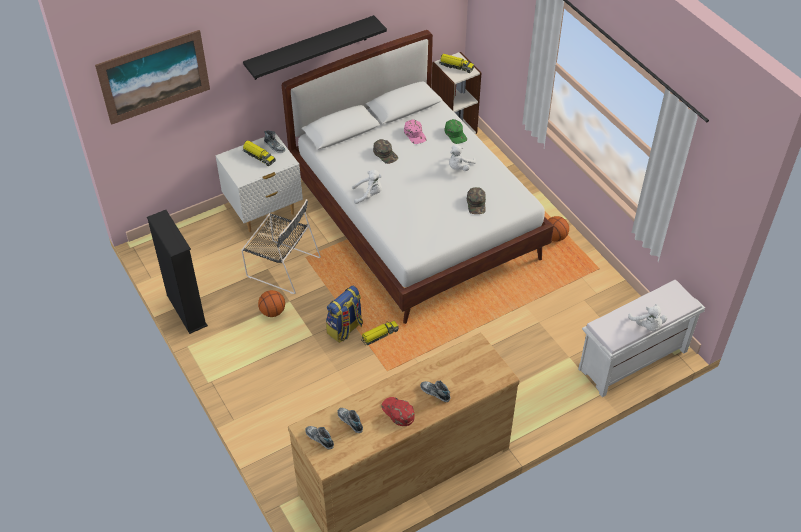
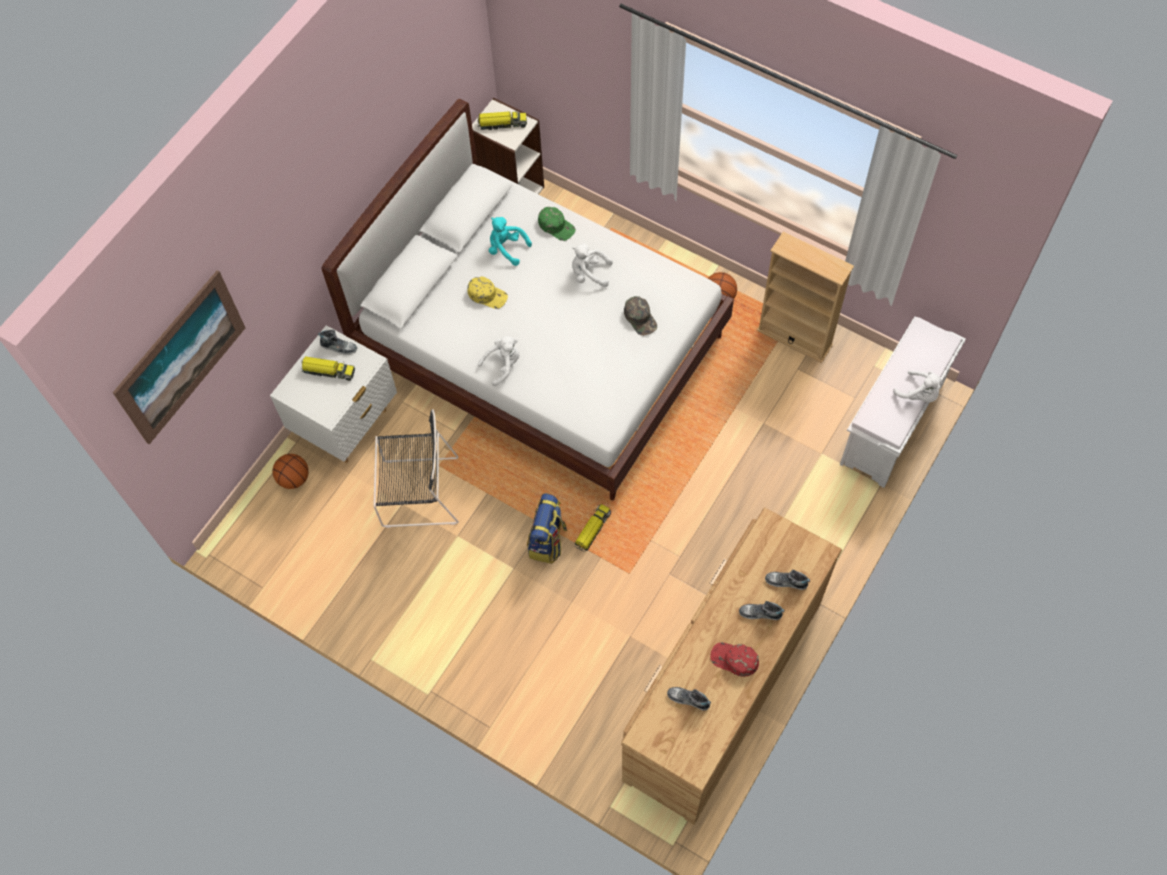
camera: 25 degrees left, 15 degrees up
black bookcase [147,210,208,334] -> none
black shelf [243,15,387,80] -> none
basketball [258,290,285,317] -> basketball moved to [273,454,309,489]
shoe [305,426,334,450] -> shoe moved to [765,570,810,590]
green cap [373,139,398,164] -> yellow cap [467,277,508,309]
pink cap [404,120,427,144] -> turquoise plush toy [489,217,532,266]
white plush toy [449,144,476,171] -> white plush toy turned 90 degrees clockwise [572,243,613,287]
none -> beige bookcase [757,232,854,363]

